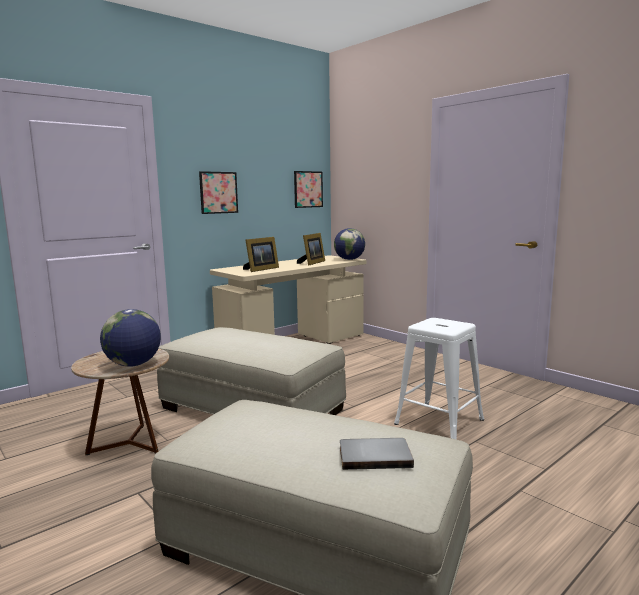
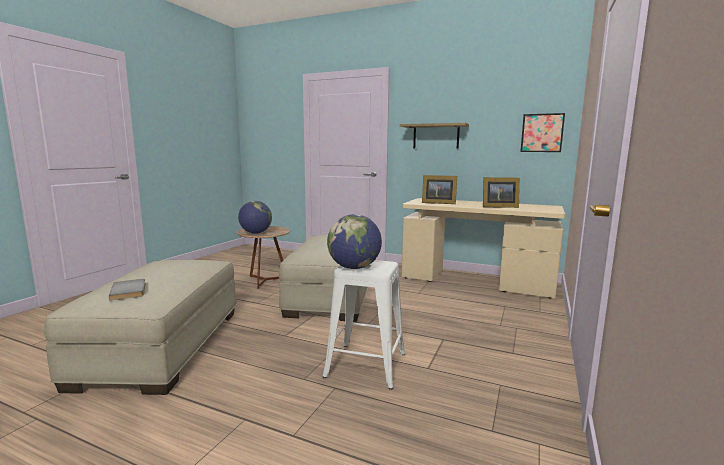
camera: 65 degrees right, 0 degrees up
picture [199,171,238,214] -> shelf [400,123,469,149]
globe [334,228,365,260] -> globe moved to [327,214,382,269]

